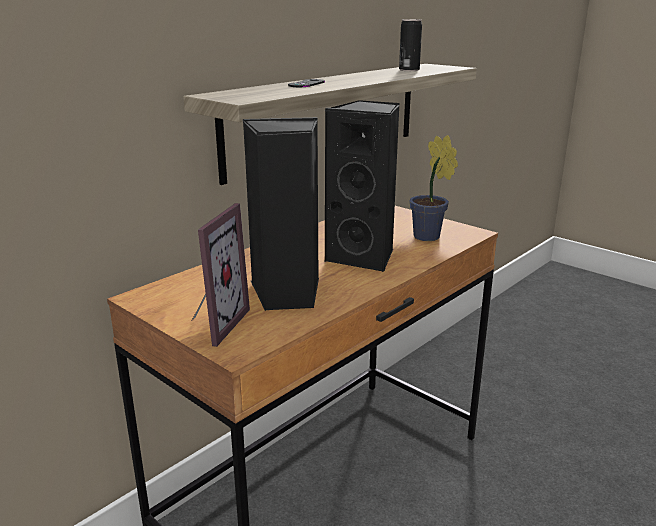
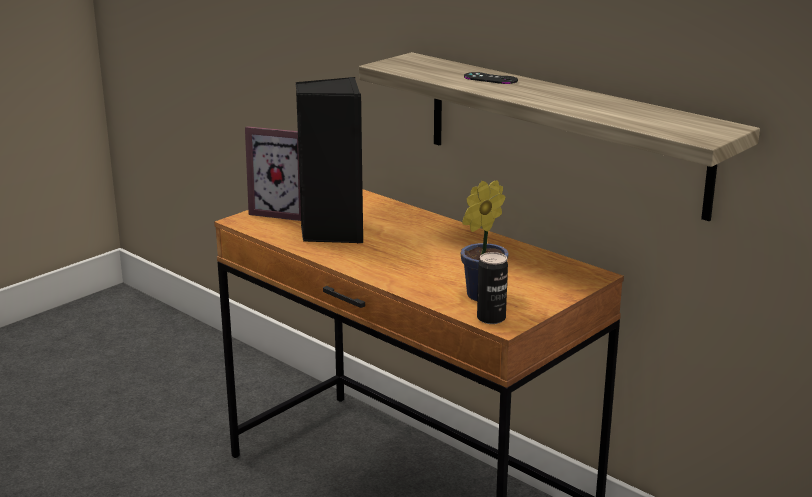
camera: 90 degrees right, 0 degrees up
black speaker [325,100,400,272] -> none
can [399,19,422,71] -> can moved to [477,252,508,324]

